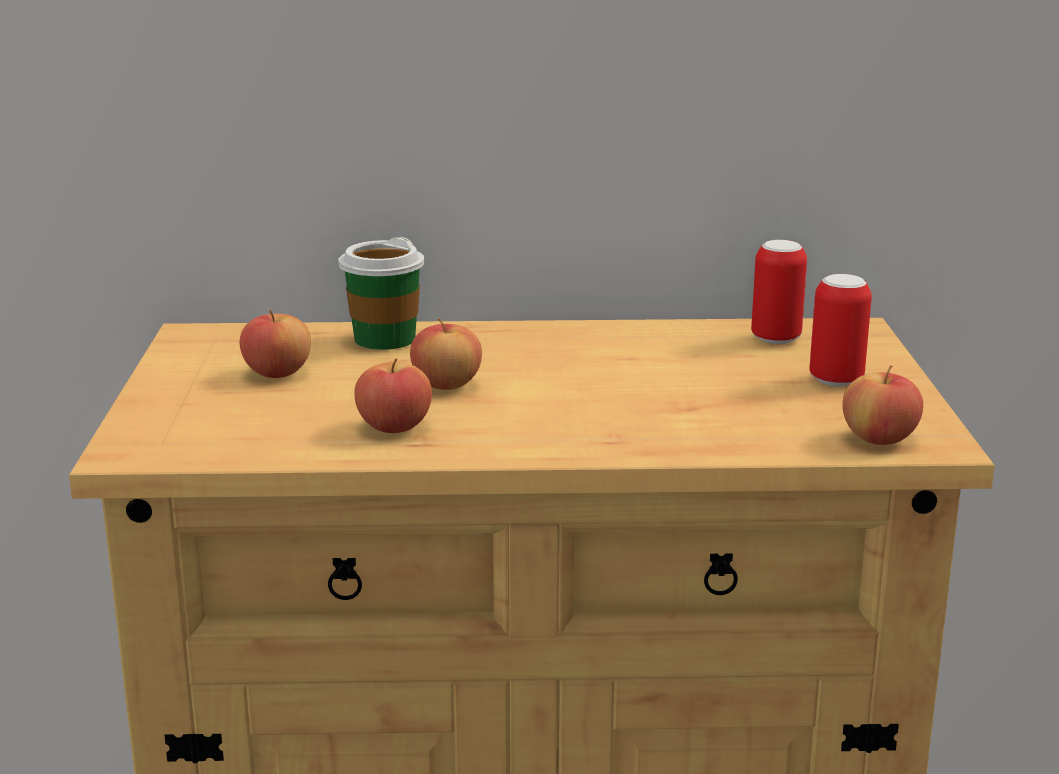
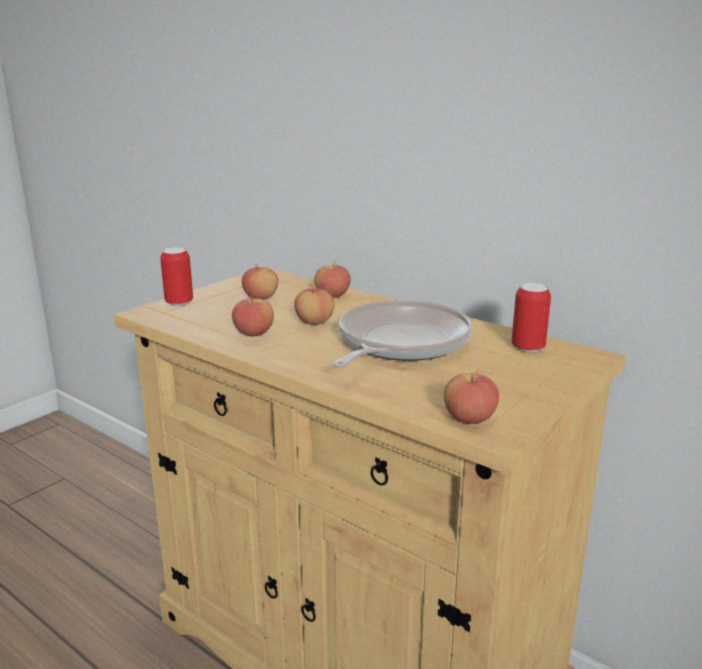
camera: 40 degrees right, 0 degrees up
cup [338,237,424,350] -> apple [314,261,350,298]
can [809,274,872,386] -> can moved to [160,247,193,306]
none -> frying pan [333,300,473,368]

